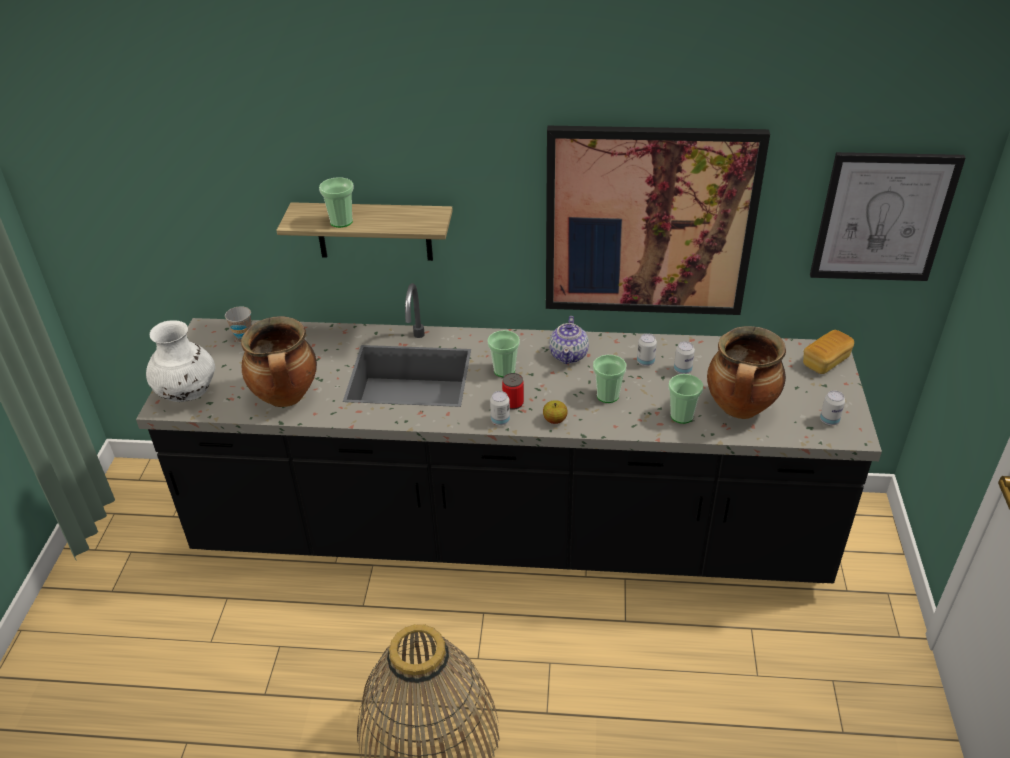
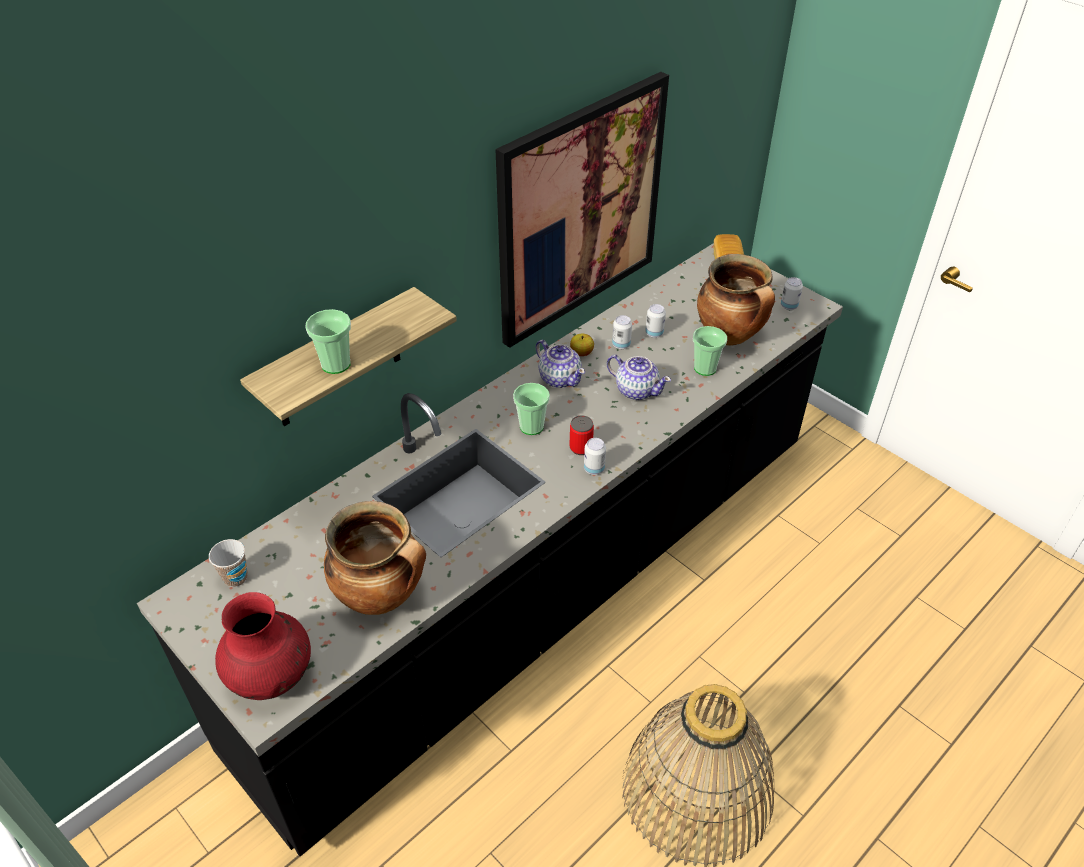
camera: 50 degrees left, 5 degrees up
white vase [146,320,215,402] -> red vase [215,592,311,700]
apple [543,400,568,424] -> apple moved to [570,334,594,356]
cup [593,355,626,403] -> teapot [607,355,671,400]
picture [810,152,966,281] -> none

